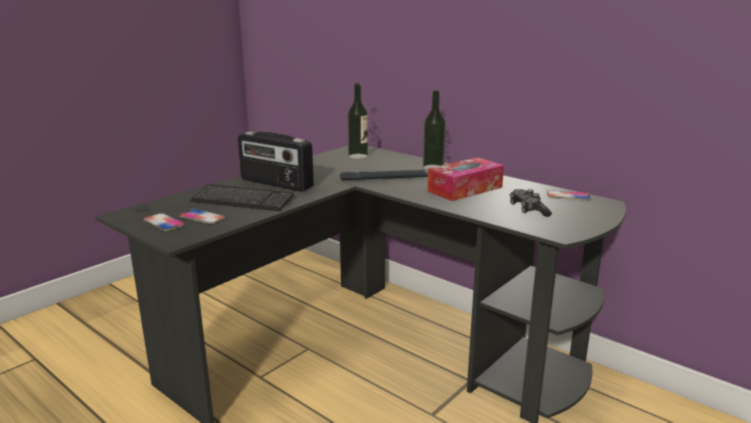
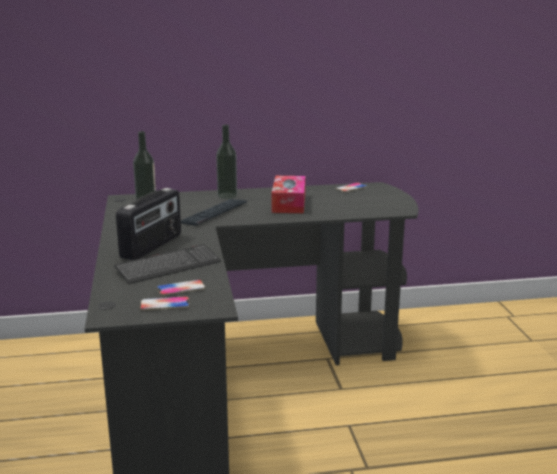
camera: 50 degrees left, 0 degrees up
radio [238,132,314,192] -> radio turned 45 degrees counterclockwise [116,188,181,260]
game controller [510,189,552,217] -> none

